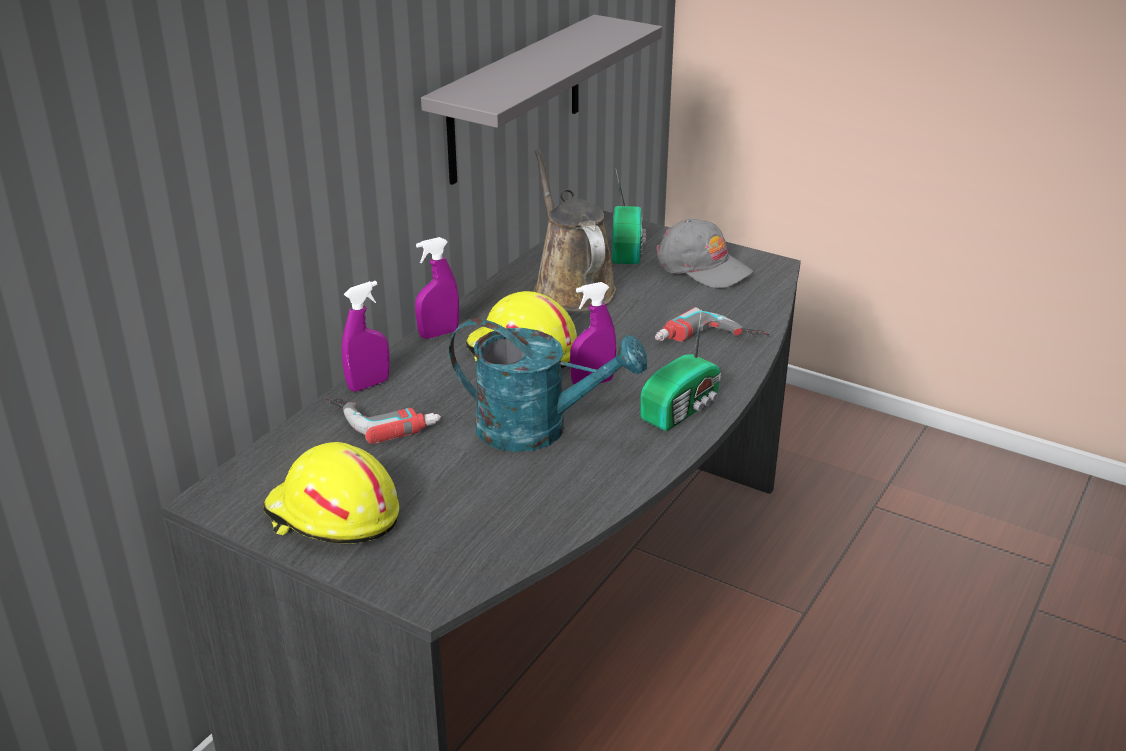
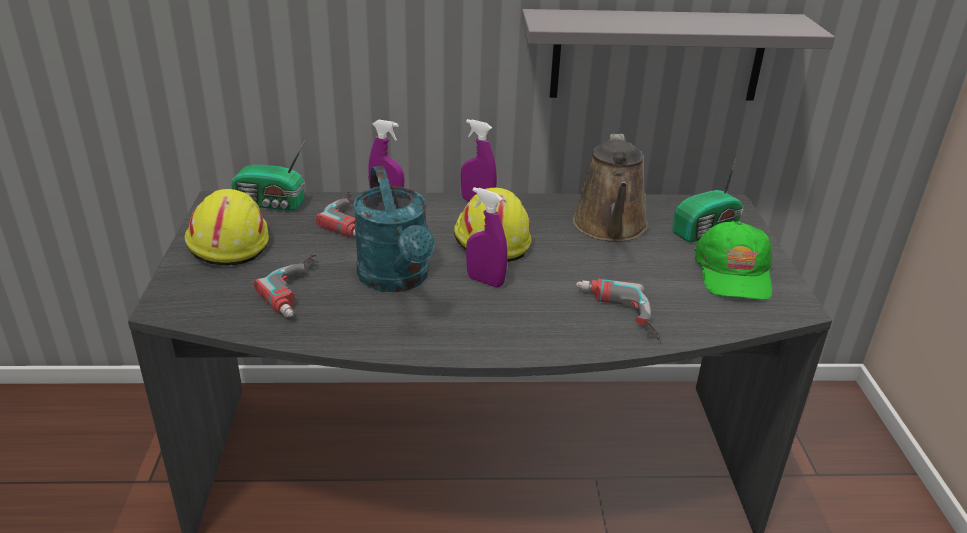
camera: 55 degrees right, 0 degrees up
brown watering can [534,149,616,312] -> brown watering can turned 150 degrees clockwise [573,134,648,242]
radio [641,309,721,431] -> radio moved to [231,141,305,211]
grey cap [657,219,753,289] -> green cap [694,221,772,300]
none -> power drill [254,254,316,317]

